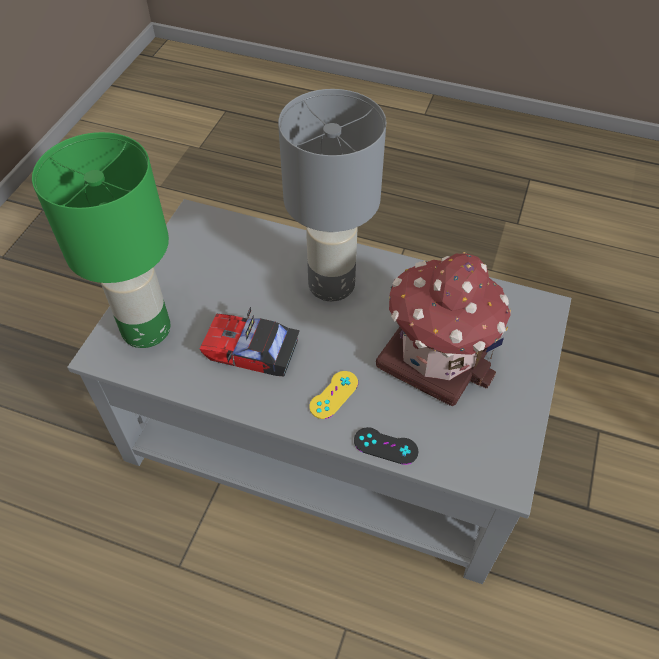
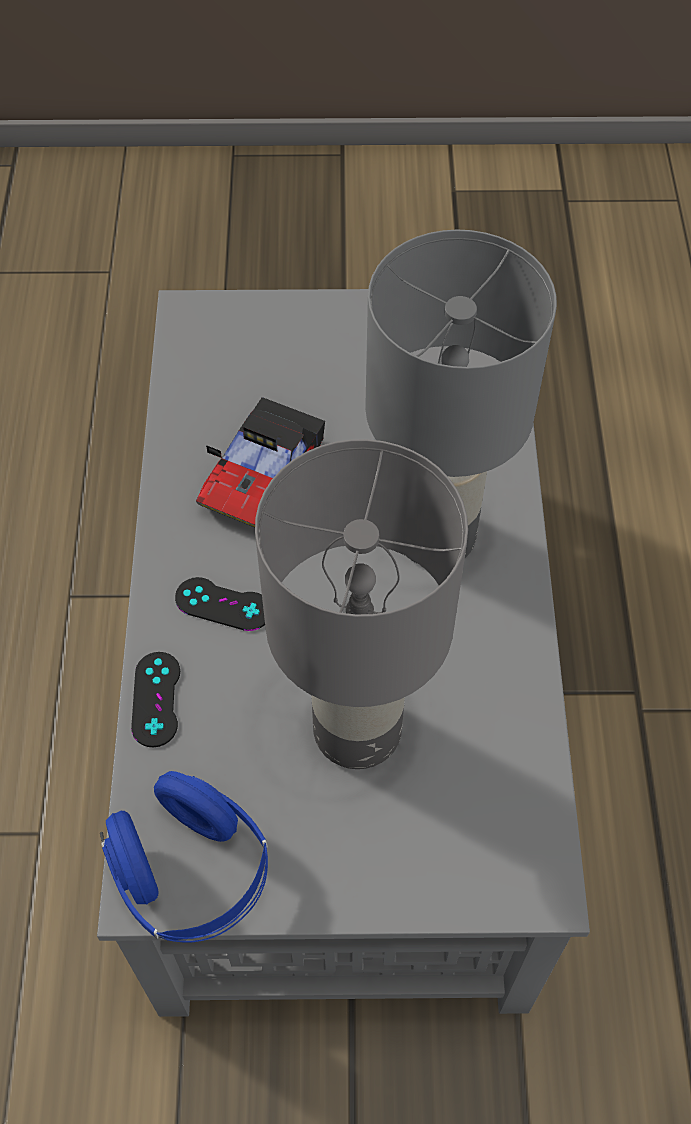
camera: 70 degrees right, 5 degrees up
green table lamp [32,132,171,348] -> none
toy car [200,307,300,377] -> toy car turned 150 degrees counterclockwise [196,397,325,527]
yellow game controller [309,371,358,419] -> black game controller [175,577,265,631]
toy house [376,252,511,406] -> grey table lamp [255,439,468,769]
none -> blue headphones [100,771,268,943]

